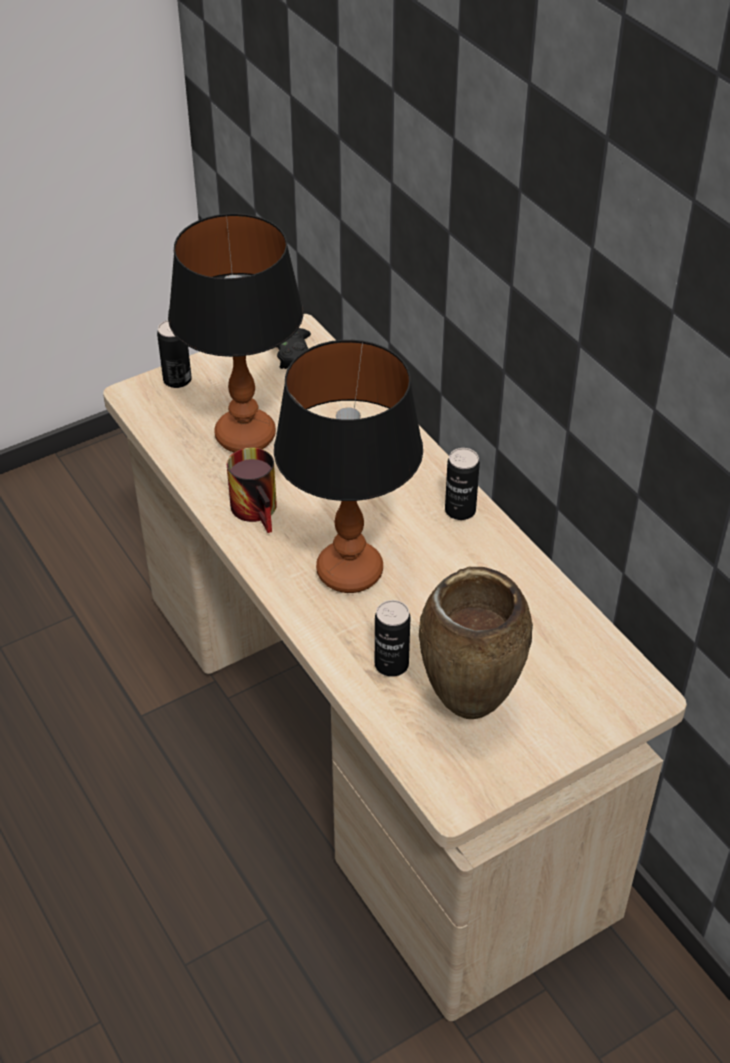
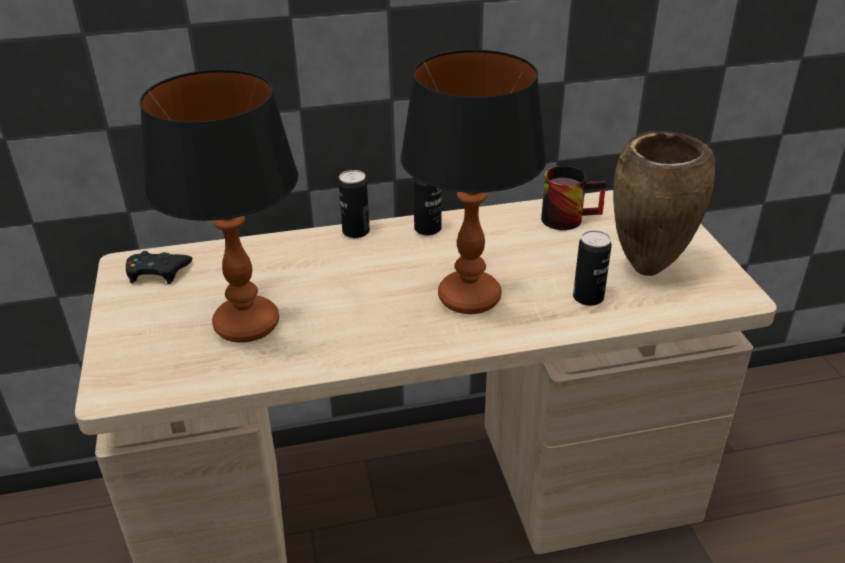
camera: 70 degrees left, 10 degrees down
can [157,320,192,388] -> can moved to [338,170,370,238]
mug [227,448,277,533] -> mug moved to [541,166,606,230]

